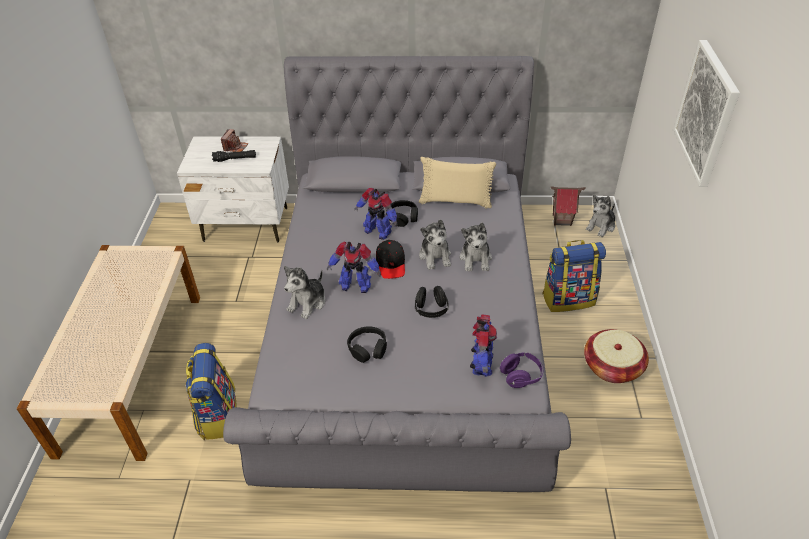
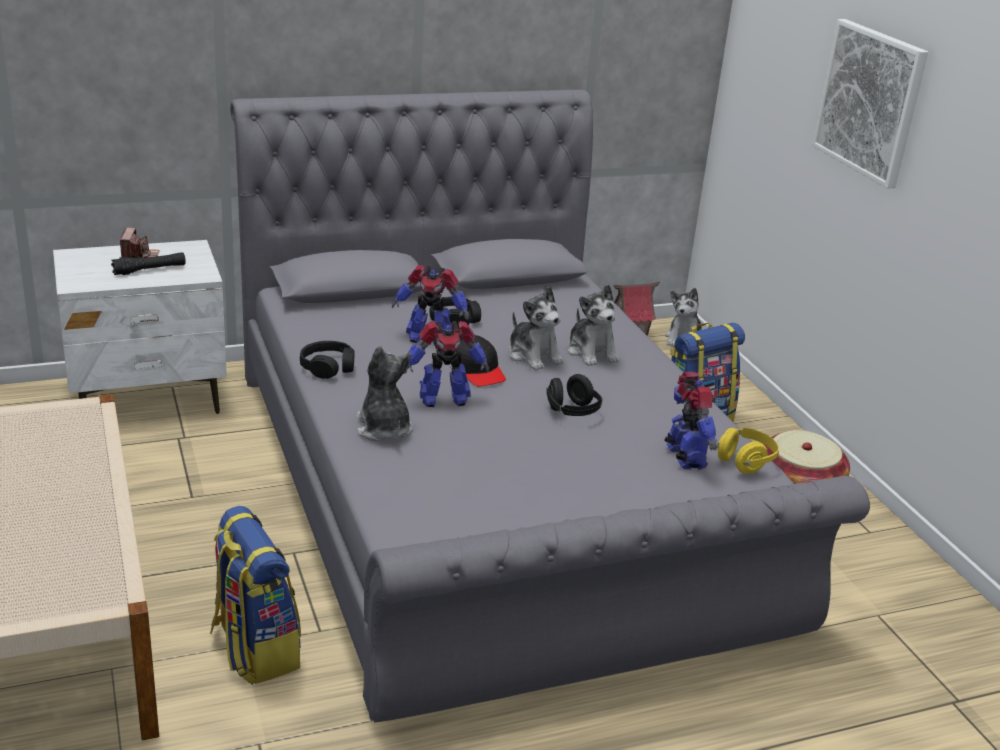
camera: 25 degrees left, 15 degrees down
plush toy [284,266,325,319] -> plush toy turned 150 degrees clockwise [357,346,413,442]
black headphones [347,326,387,363] -> black headphones moved to [300,341,354,379]
beige pillow [419,157,496,209] -> none
purple headphones [500,352,544,388] -> yellow headphones [717,428,779,474]

